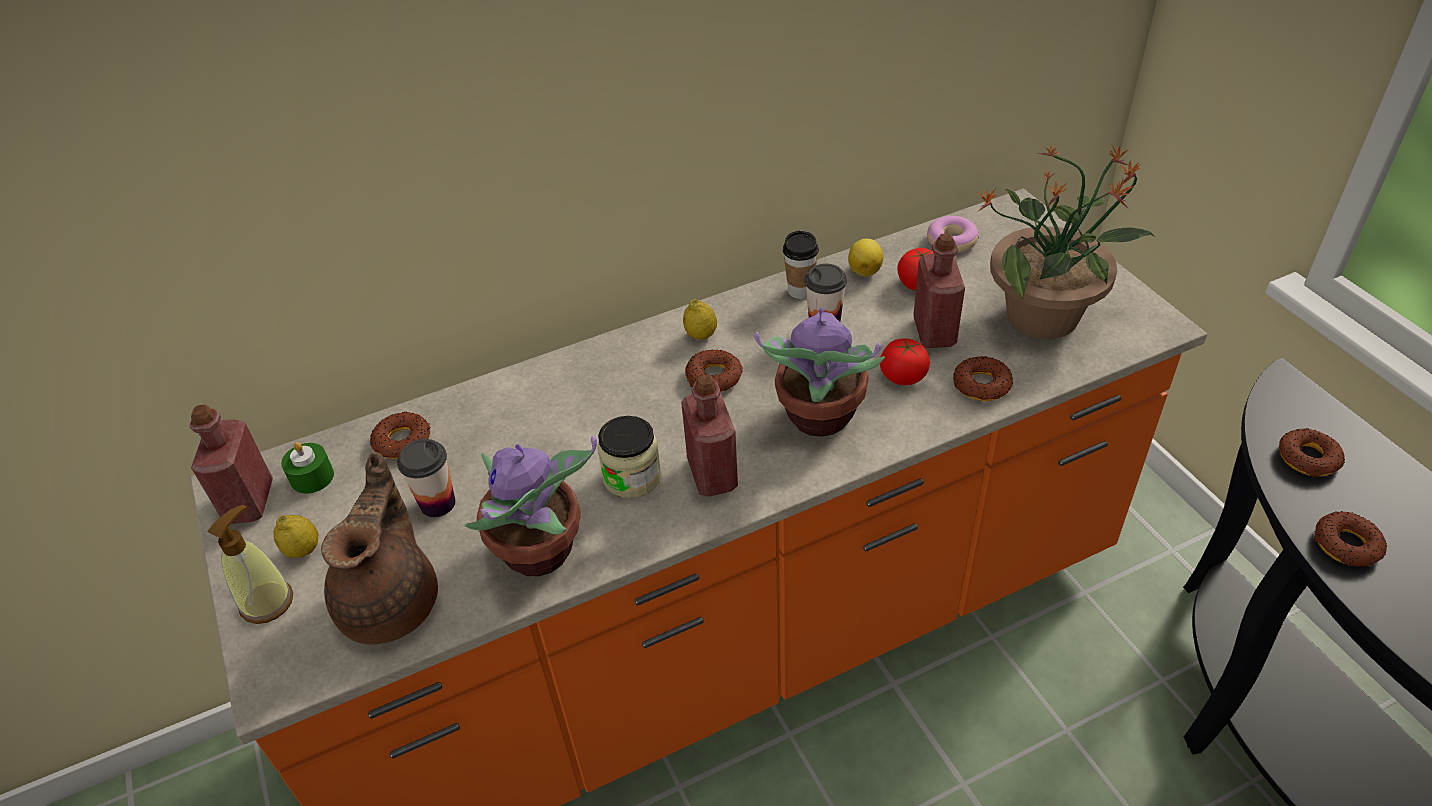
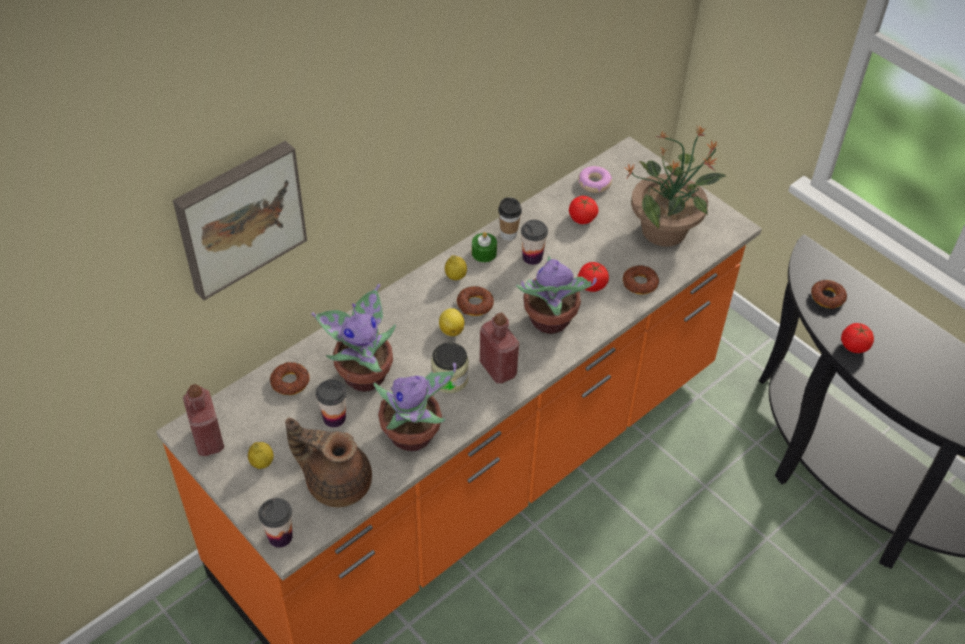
camera: 20 degrees left, 5 degrees up
soap dispenser [207,505,293,624] -> none
green candle [281,442,334,494] -> green candle moved to [472,232,497,263]
brown teapot [321,452,438,645] -> brown teapot turned 60 degrees counterclockwise [285,418,372,507]
lemon [848,239,883,276] -> lemon moved to [439,308,464,336]
red bottle [913,233,965,348] -> none
donut [1314,511,1387,567] -> tomato [841,323,874,353]
none -> picture [173,141,307,300]
none -> cup [258,498,292,548]
none -> potted plant [311,284,396,392]

